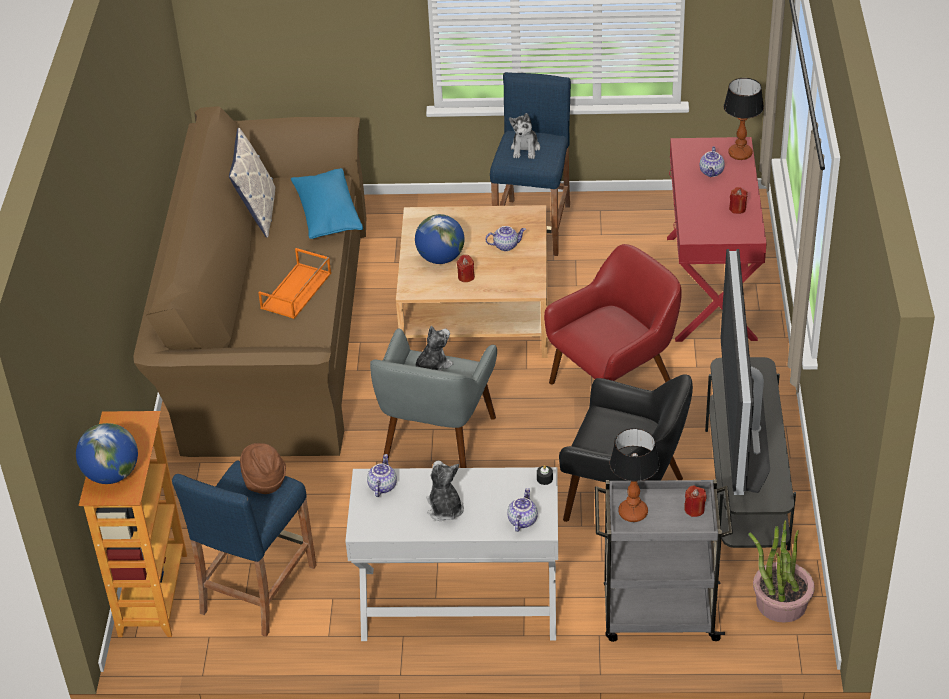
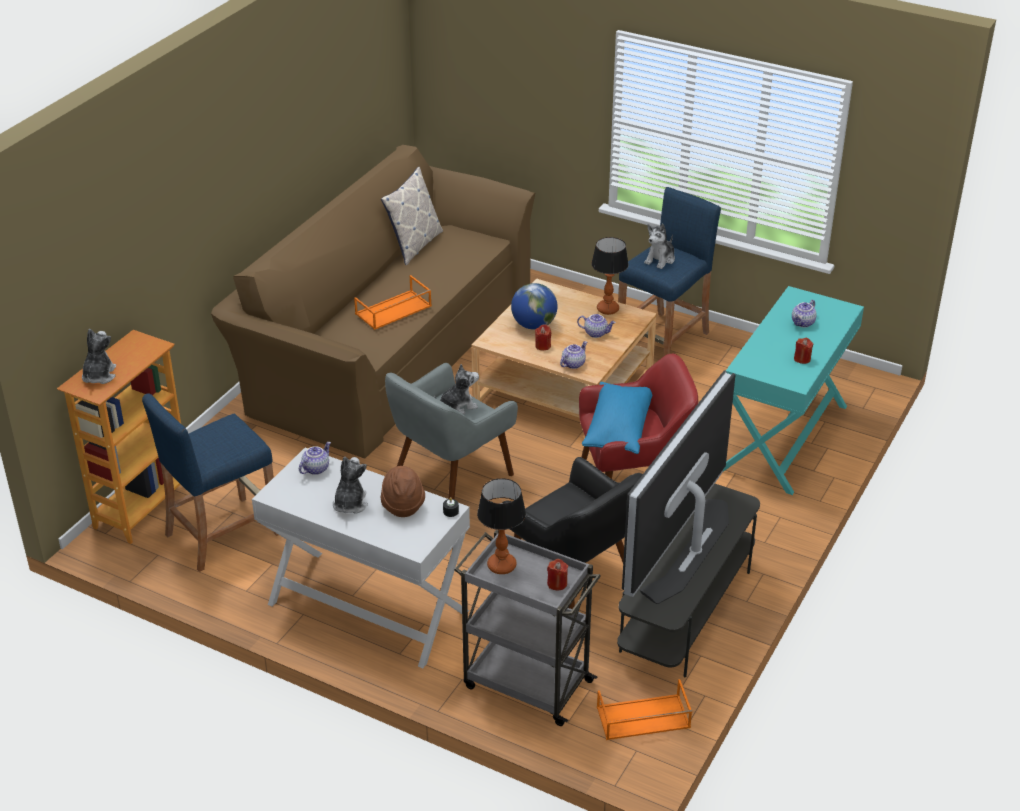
camera: 25 degrees right, 5 degrees down
globe [76,423,138,484] -> plush toy [82,329,116,384]
brown hat [240,443,286,494] -> brown hat moved to [381,466,425,517]
blue pillow [291,168,363,239] -> blue pillow moved to [582,382,653,454]
teapot [507,488,538,532] -> teapot moved to [560,341,587,369]
red console table [667,137,767,342] -> turquoise console table [723,286,864,495]
table lamp [724,78,764,160] -> table lamp moved to [591,237,629,315]
potted plant [749,520,815,623] -> orange tray [597,679,692,740]

